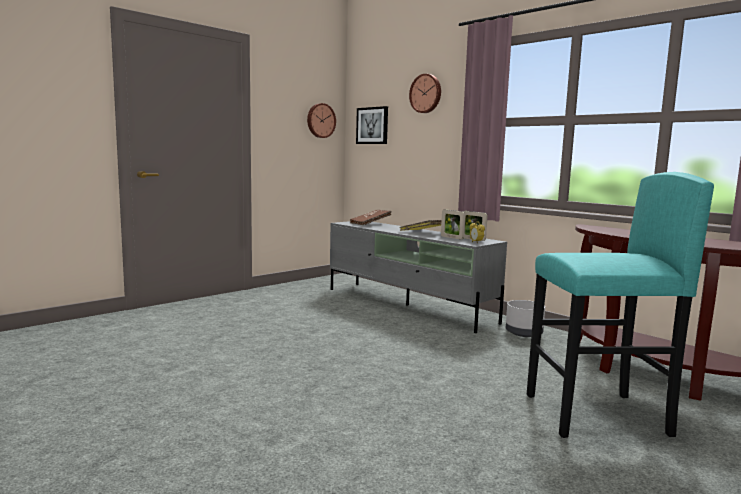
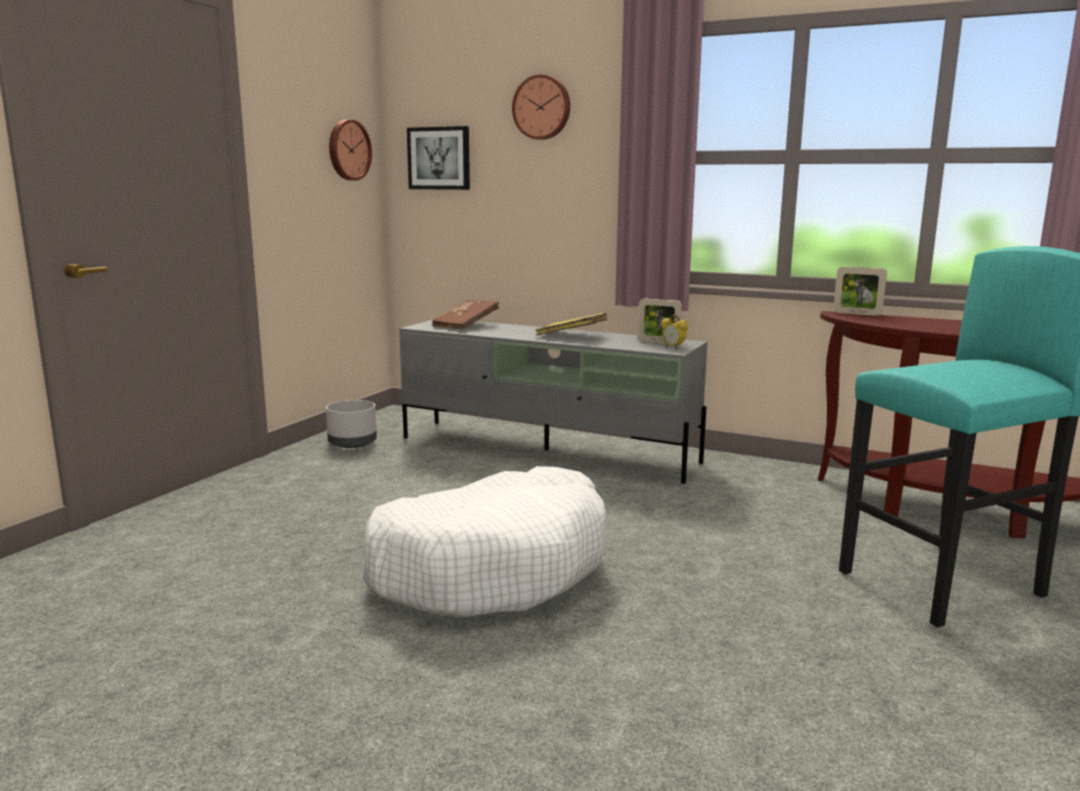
camera: 20 degrees left, 5 degrees up
picture frame [441,210,465,239] -> picture frame moved to [833,267,887,316]
grey planter [506,300,545,337] -> grey planter moved to [326,400,377,448]
none -> white dog bed [363,466,607,617]

